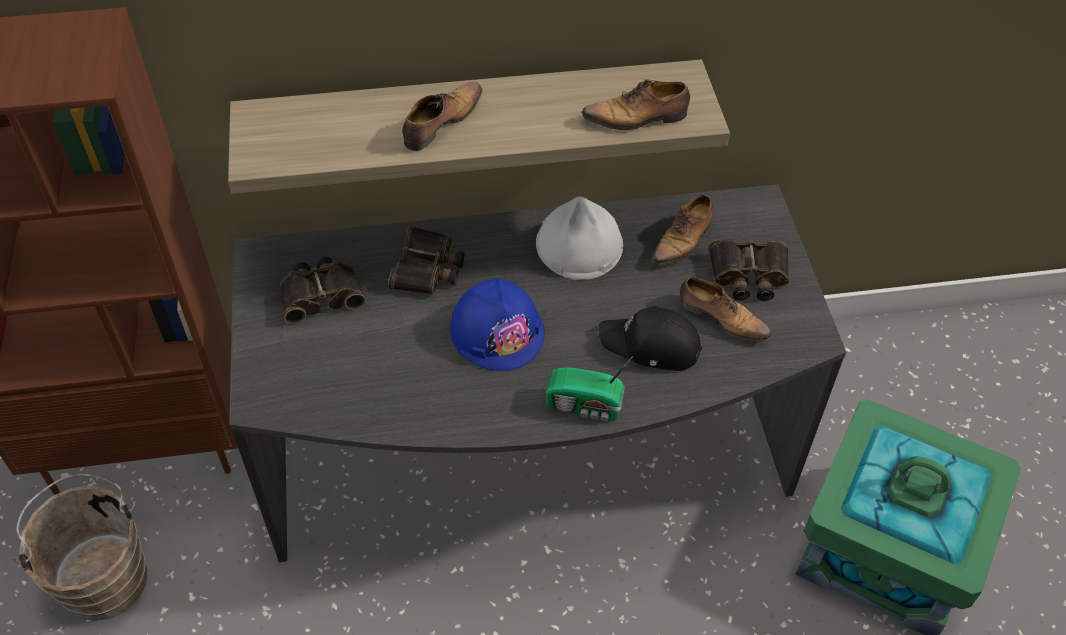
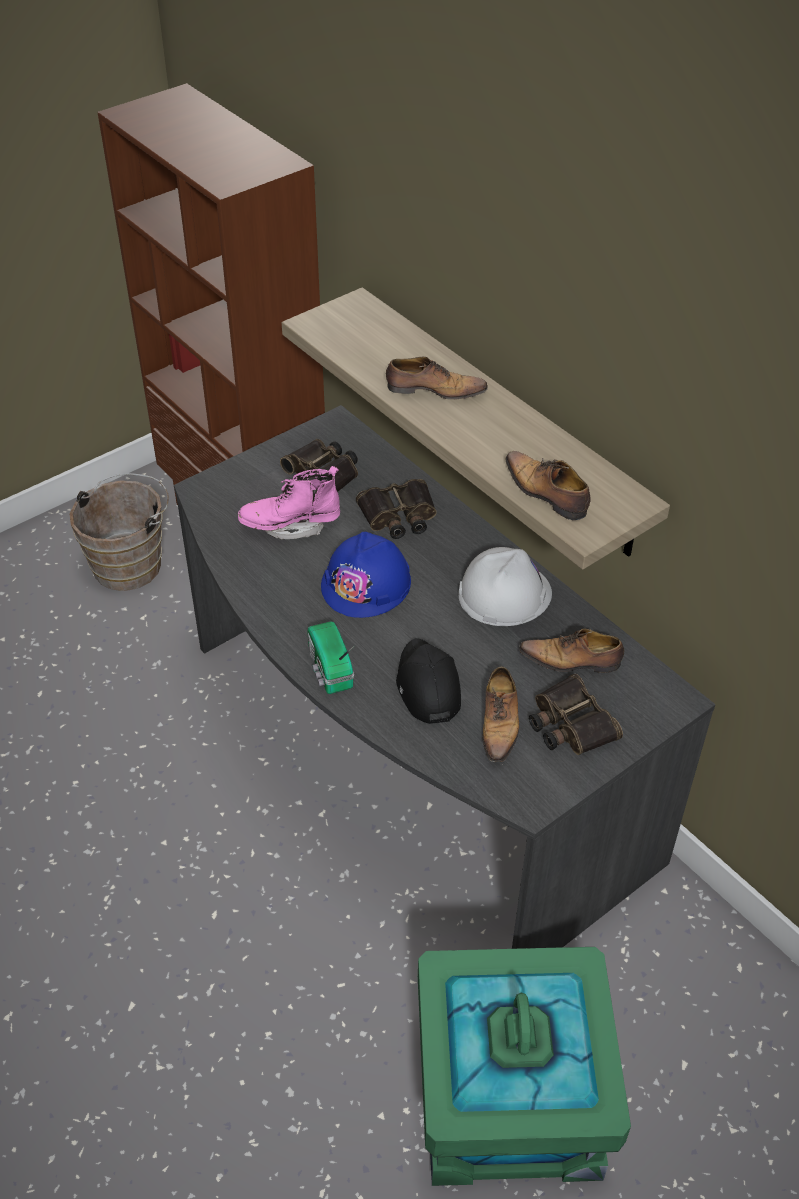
camera: 60 degrees right, 5 degrees down
none -> pink boot [238,466,340,539]

